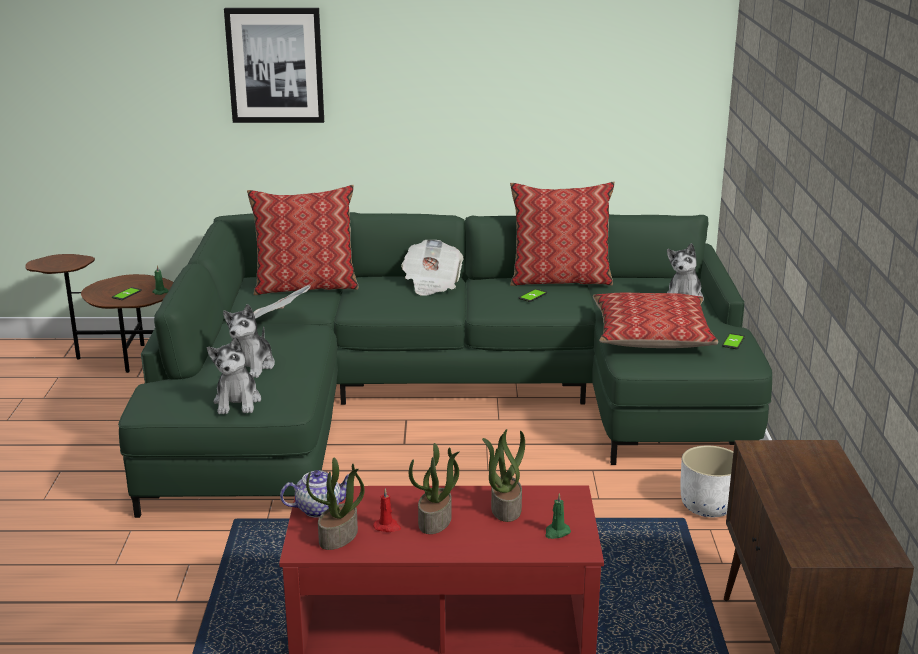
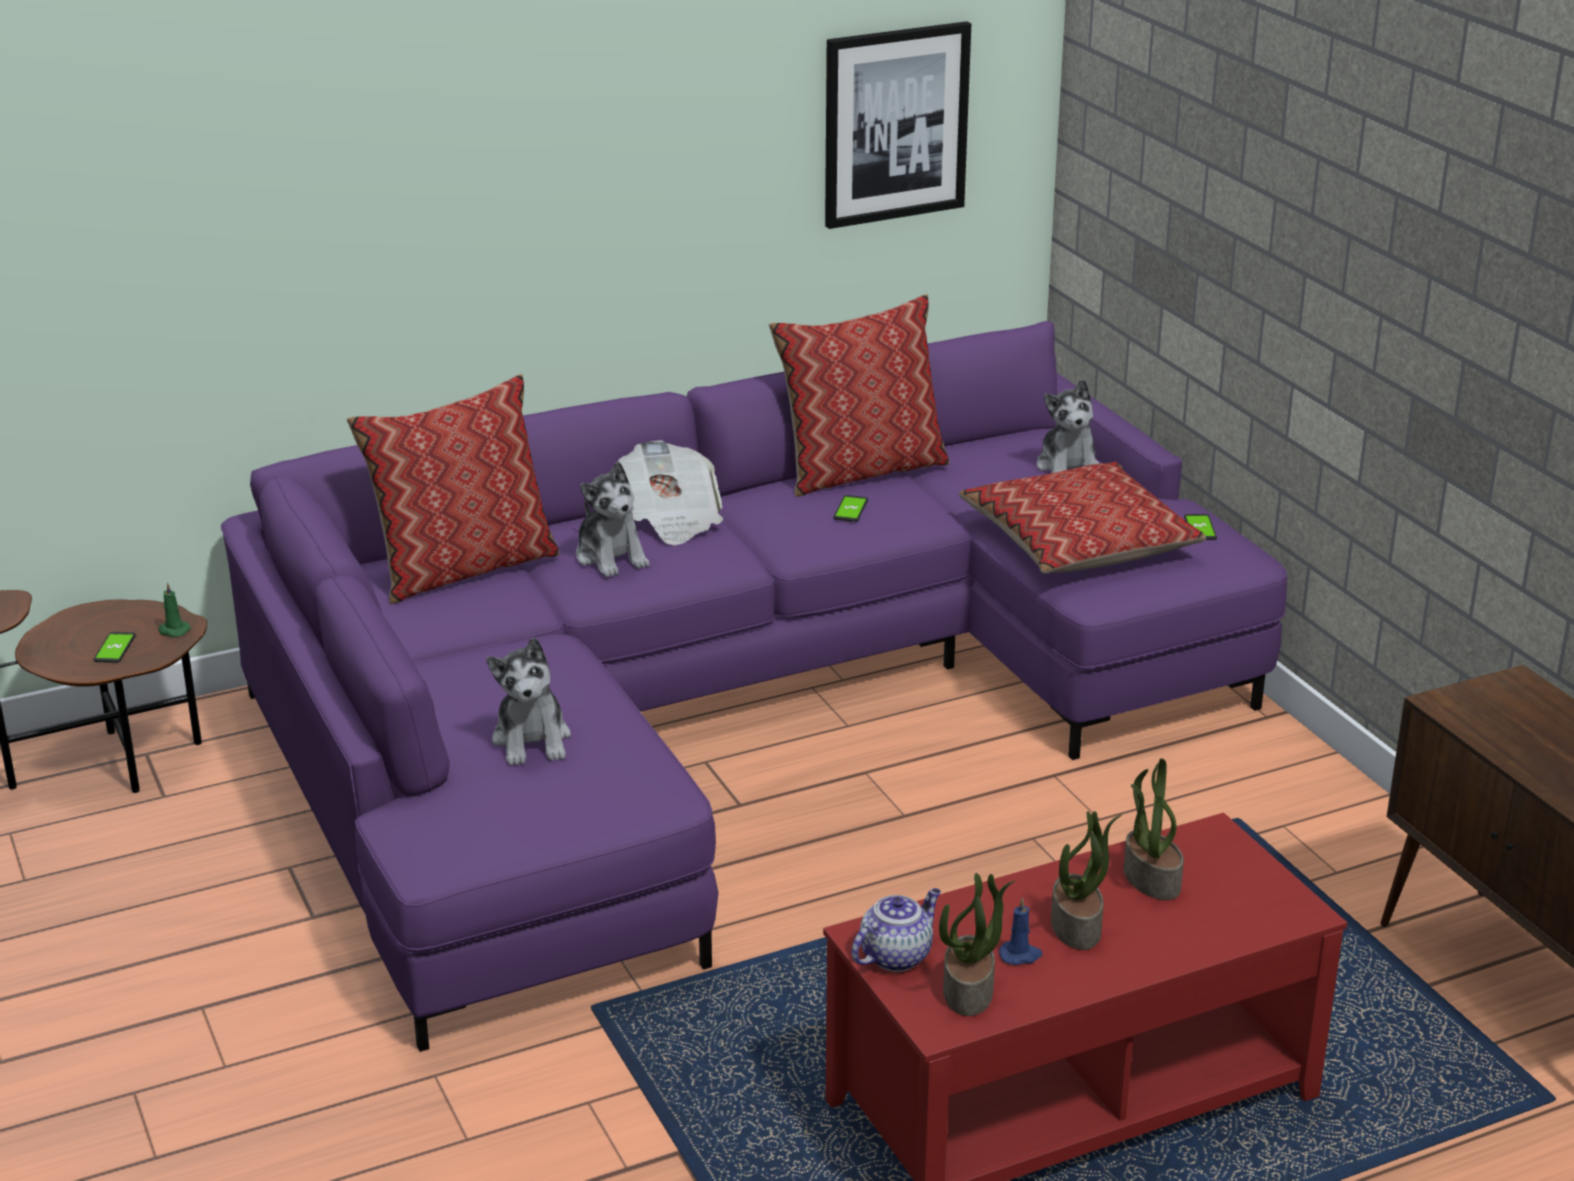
camera: 25 degrees left, 5 degrees up
green sofa [118,212,772,518] -> purple sofa [221,321,1287,1052]
plush toy [207,336,261,414] -> plush toy moved to [576,462,650,577]
picture [224,8,324,123] -> picture moved to [825,21,971,229]
newspaper [254,284,311,319] -> none
red candle [373,488,401,532] -> blue candle [999,897,1042,965]
green candle [545,493,571,539] -> none
white planter [680,445,733,517] -> none

